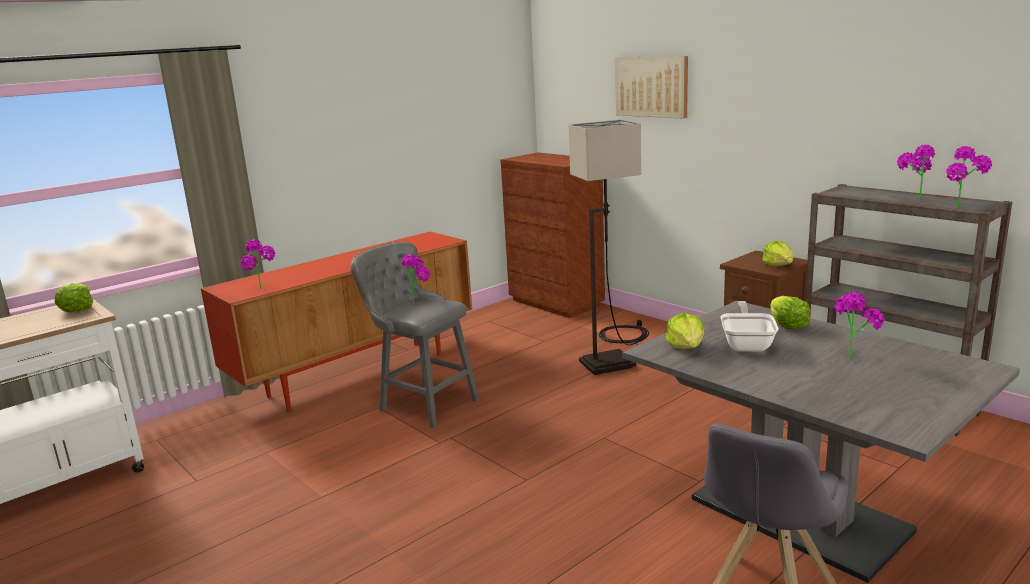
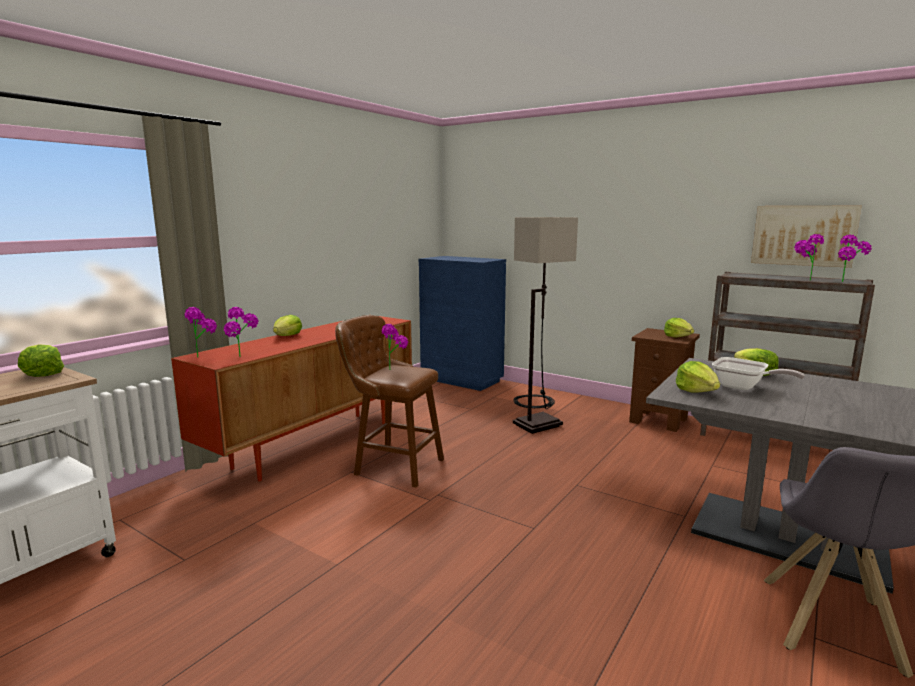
camera: 15 degrees left, 5 degrees down
grey stool [350,242,479,428] -> brown stool [335,315,444,487]
brown dresser [500,152,605,318] -> blue dresser [419,256,506,391]
picture [615,56,688,119] -> picture moved to [751,206,862,268]
frying pan [721,301,779,352] -> frying pan turned 135 degrees clockwise [712,357,805,390]
potted plant [834,292,885,361] -> potted plant moved to [184,307,217,358]
none -> lettuce [273,315,302,336]

